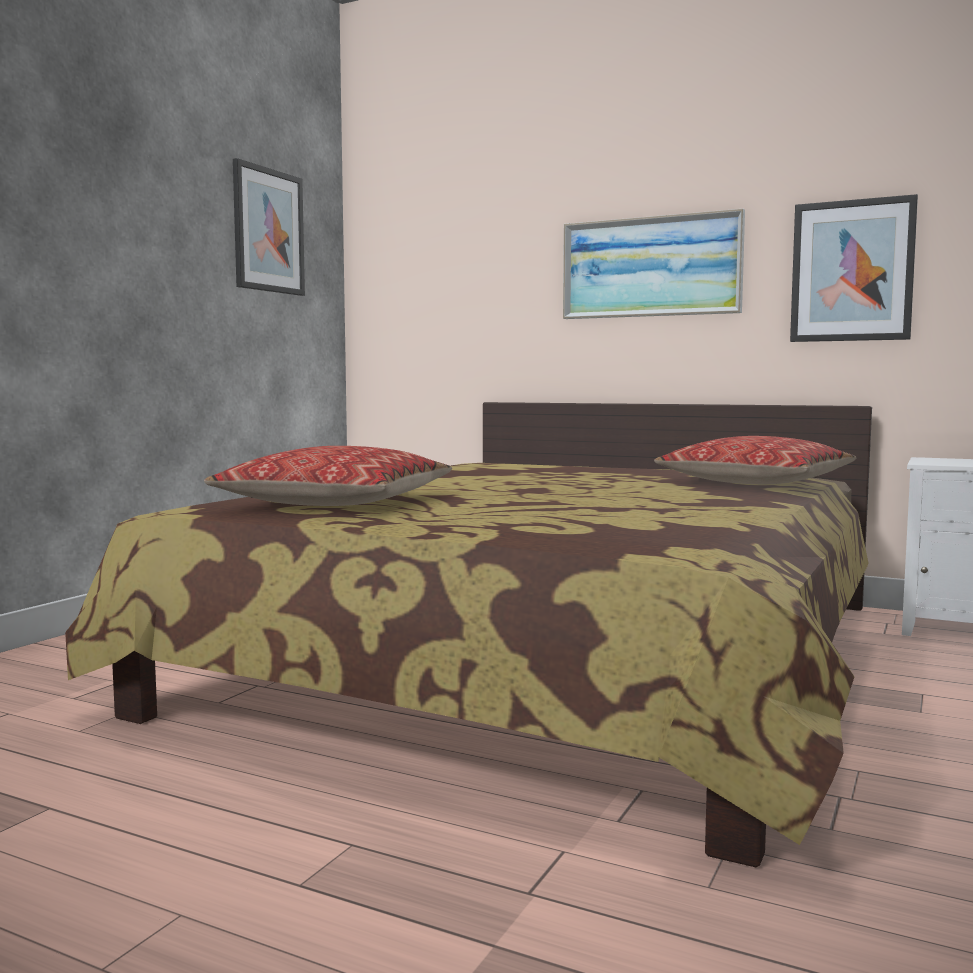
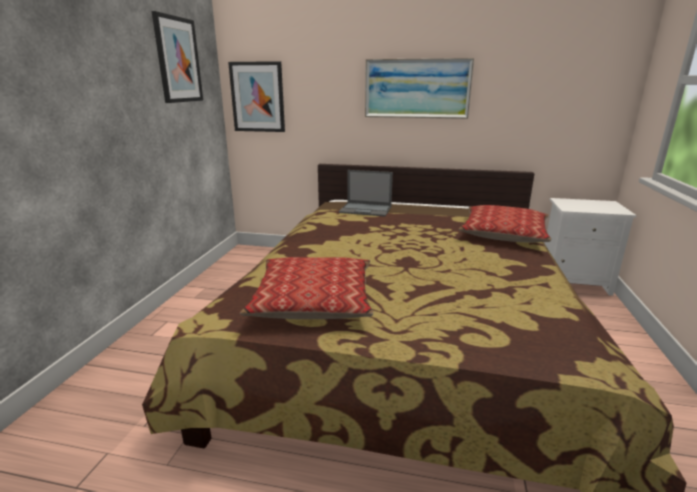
camera: 15 degrees left, 15 degrees up
picture [790,194,918,342] -> picture moved to [228,61,285,132]
none -> laptop [339,170,393,217]

